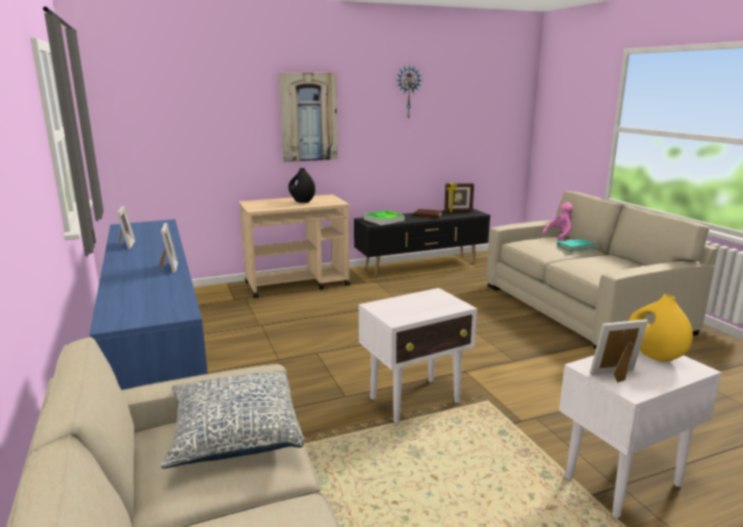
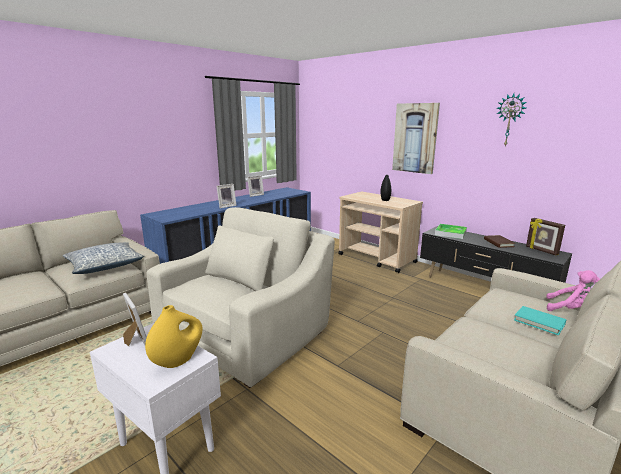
camera: 65 degrees right, 0 degrees up
white side table [359,288,477,423] -> beige armchair [146,207,335,388]

